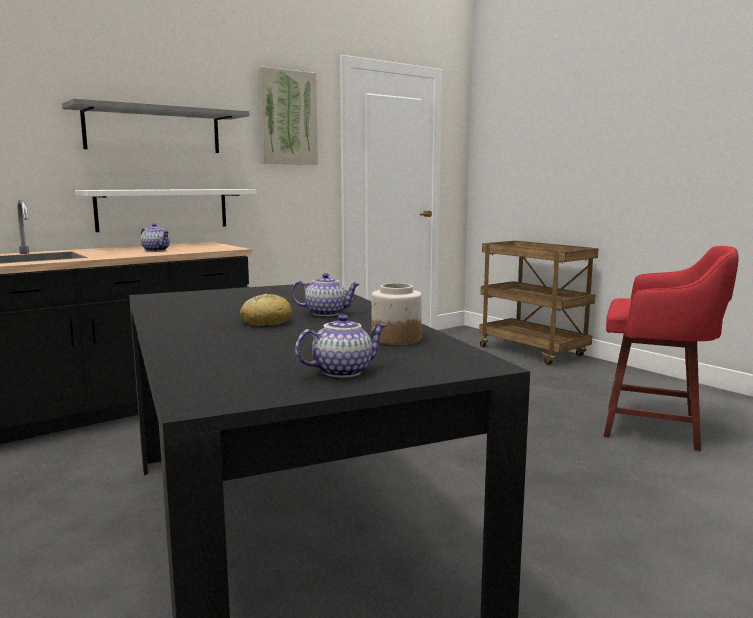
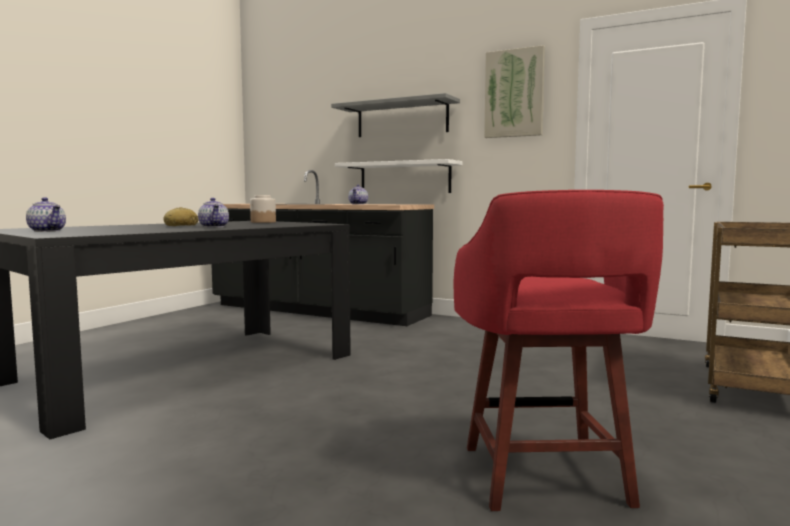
camera: 65 degrees right, 5 degrees down
jar [371,283,422,345] -> jar moved to [250,195,276,223]

